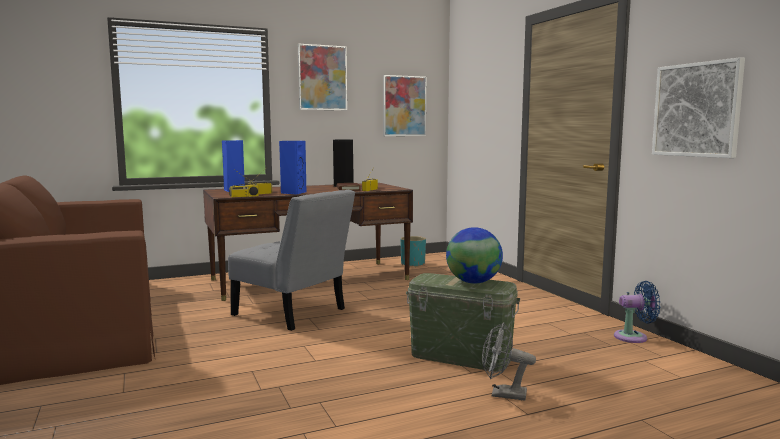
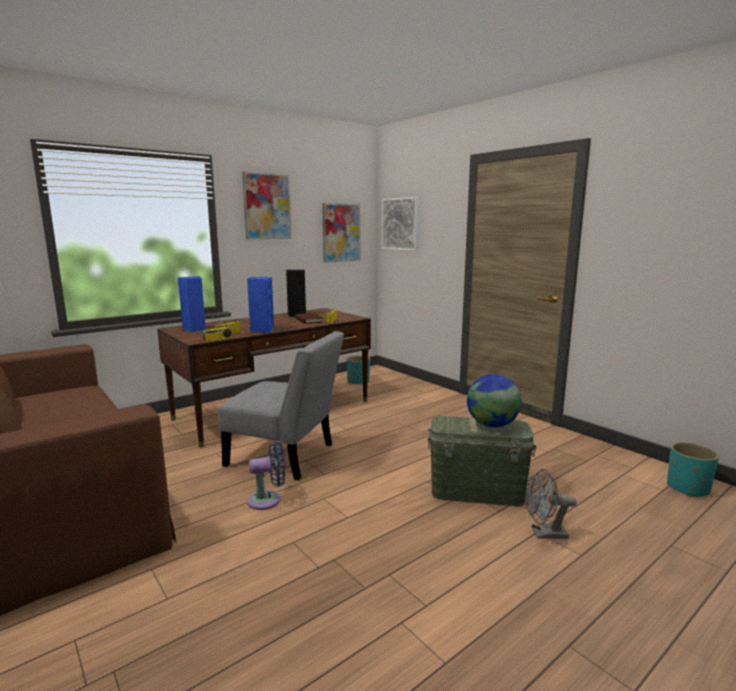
camera: 15 degrees left, 5 degrees up
blue fan [614,281,660,343] -> blue fan moved to [247,441,285,510]
picture [652,57,745,158] -> picture moved to [382,197,419,251]
none -> turquoise planter [667,442,719,497]

